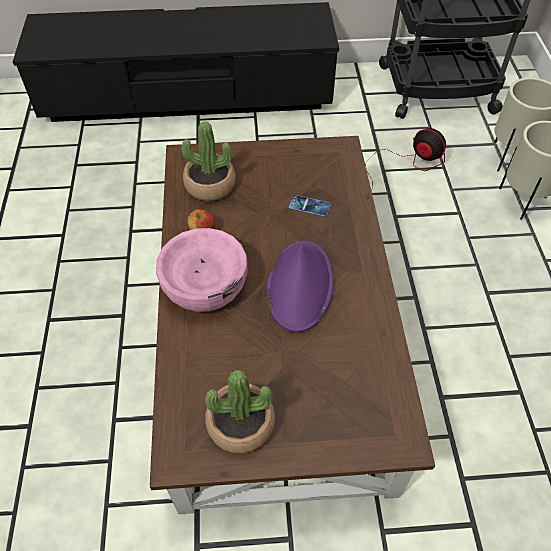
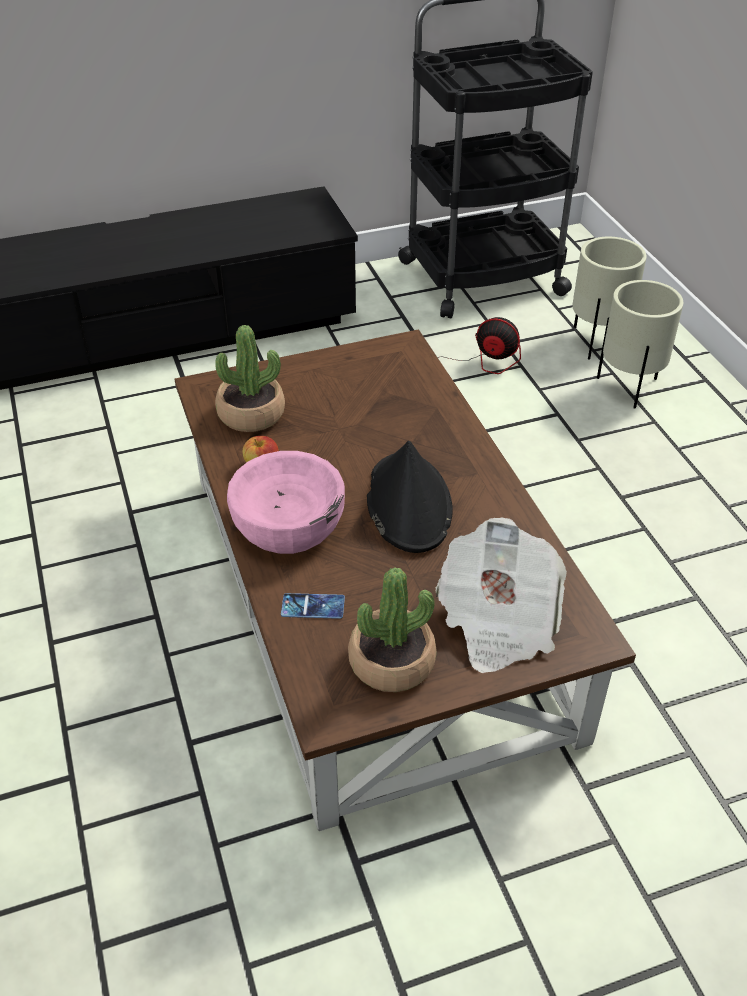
camera: 15 degrees left, 10 degrees down
purple hat [267,241,333,333] -> black hat [367,441,453,553]
phone [289,195,331,217] -> phone moved to [281,593,345,619]
none -> newspaper [436,517,567,673]

